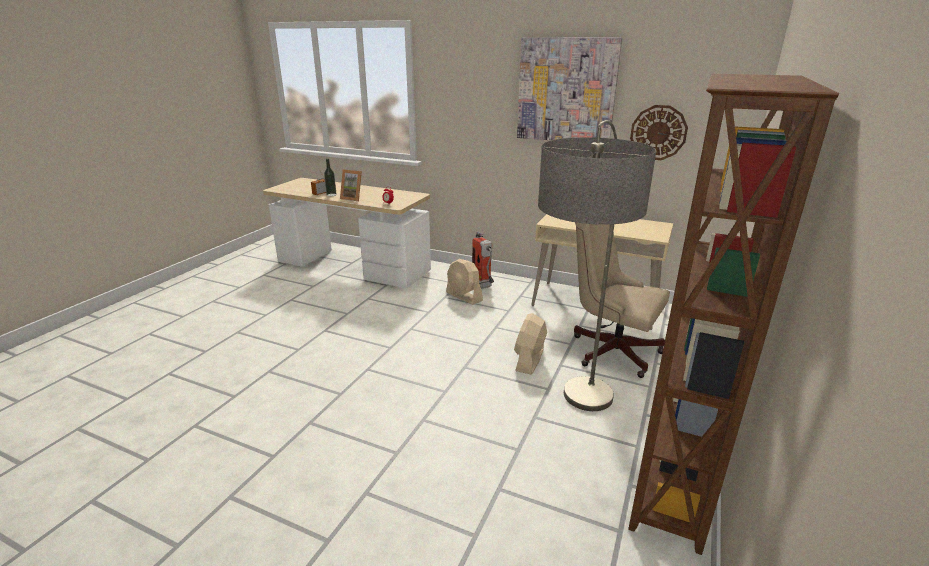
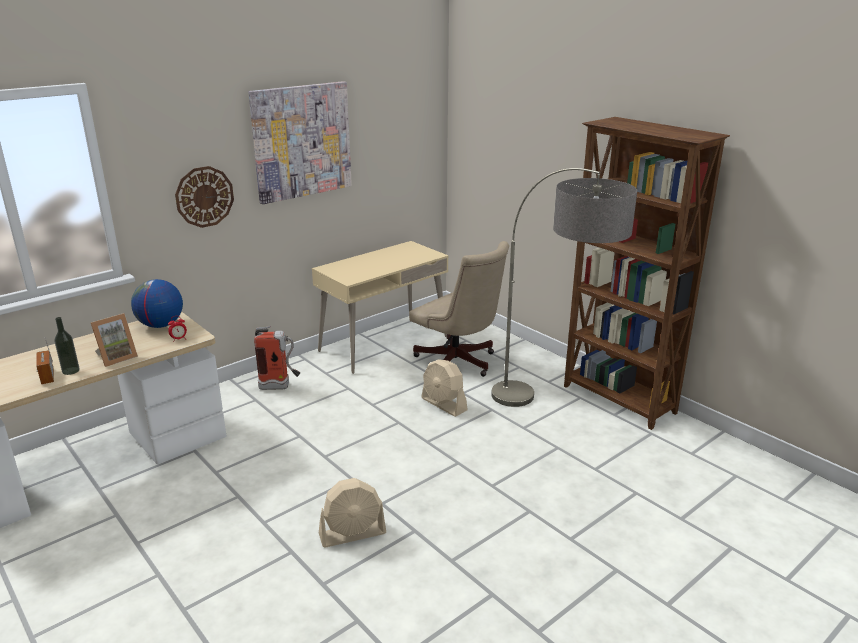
camera: 65 degrees left, 0 degrees up
beige fan [446,259,483,305] -> beige fan moved to [319,478,386,547]
beige office chair [574,222,670,378] -> beige office chair turned 105 degrees counterclockwise [409,241,509,377]
wall clock [630,105,688,160] -> wall clock moved to [175,166,234,228]
none -> globe [131,279,183,328]

